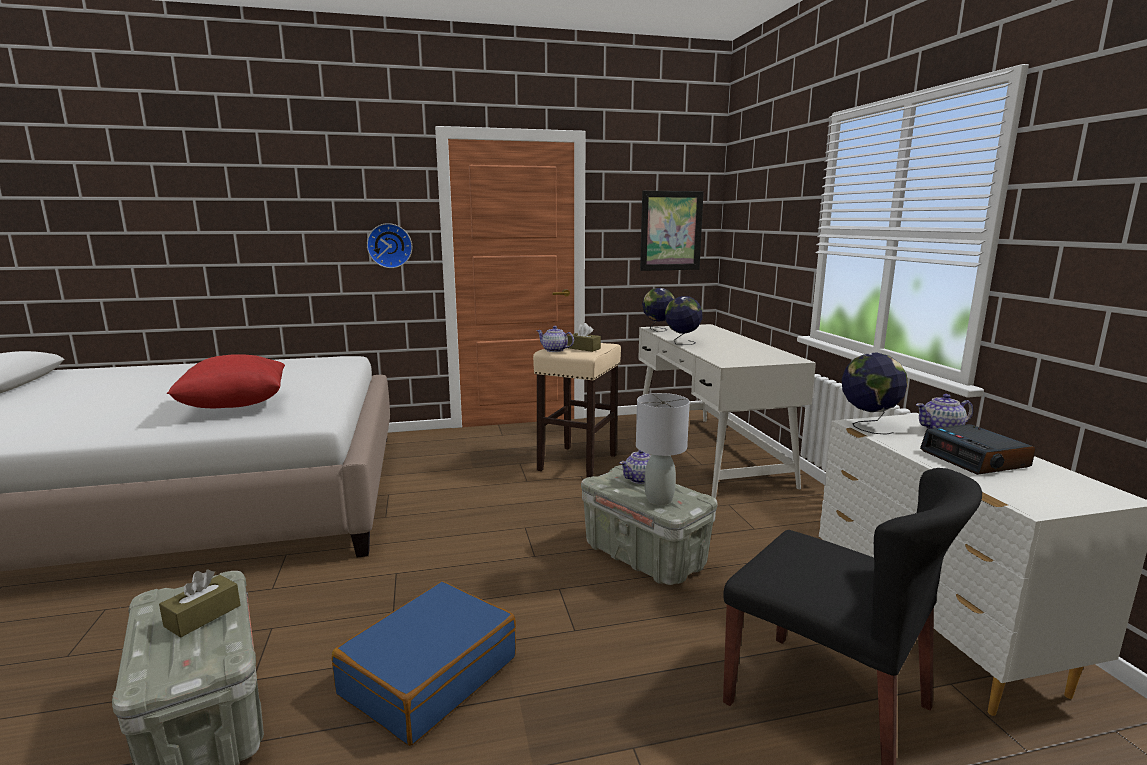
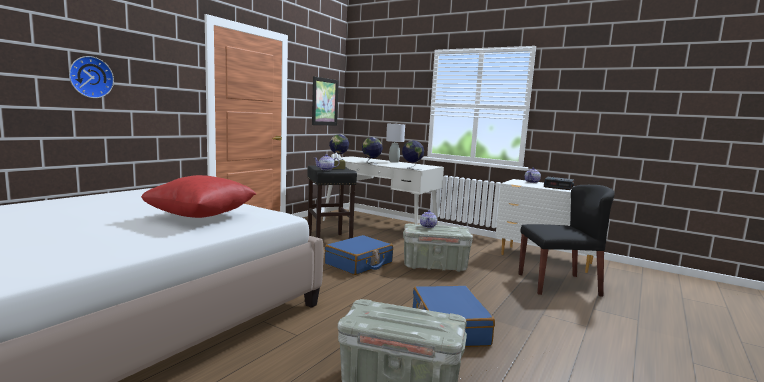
camera: 45 degrees left, 5 degrees down
brown tissue box [159,569,240,637] -> none
wall clock [367,223,412,268] -> wall clock moved to [69,56,114,98]
beige stool [533,343,621,477] -> black stool [307,166,357,239]
grey table lamp [636,393,690,505] -> grey table lamp moved to [386,124,405,163]
globe [841,352,908,435] -> globe moved to [402,140,424,170]
none -> blue suitcase [325,235,393,275]

